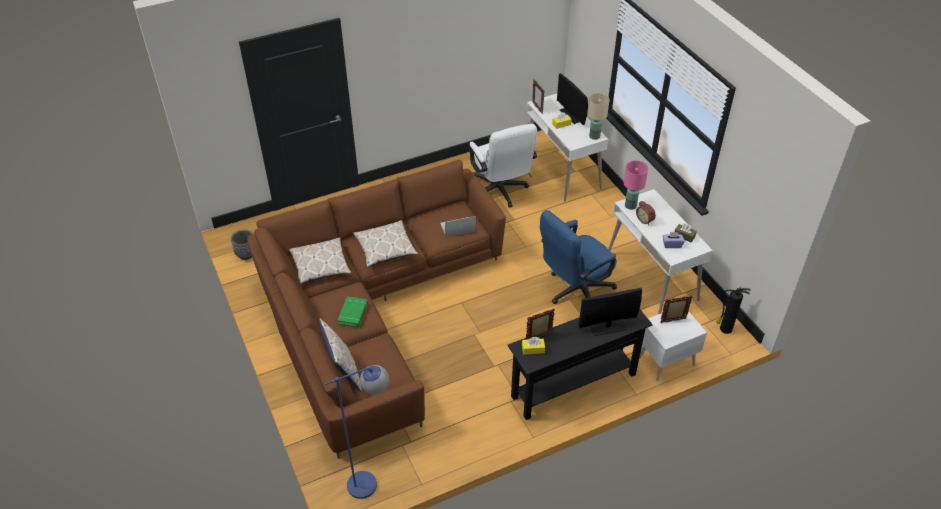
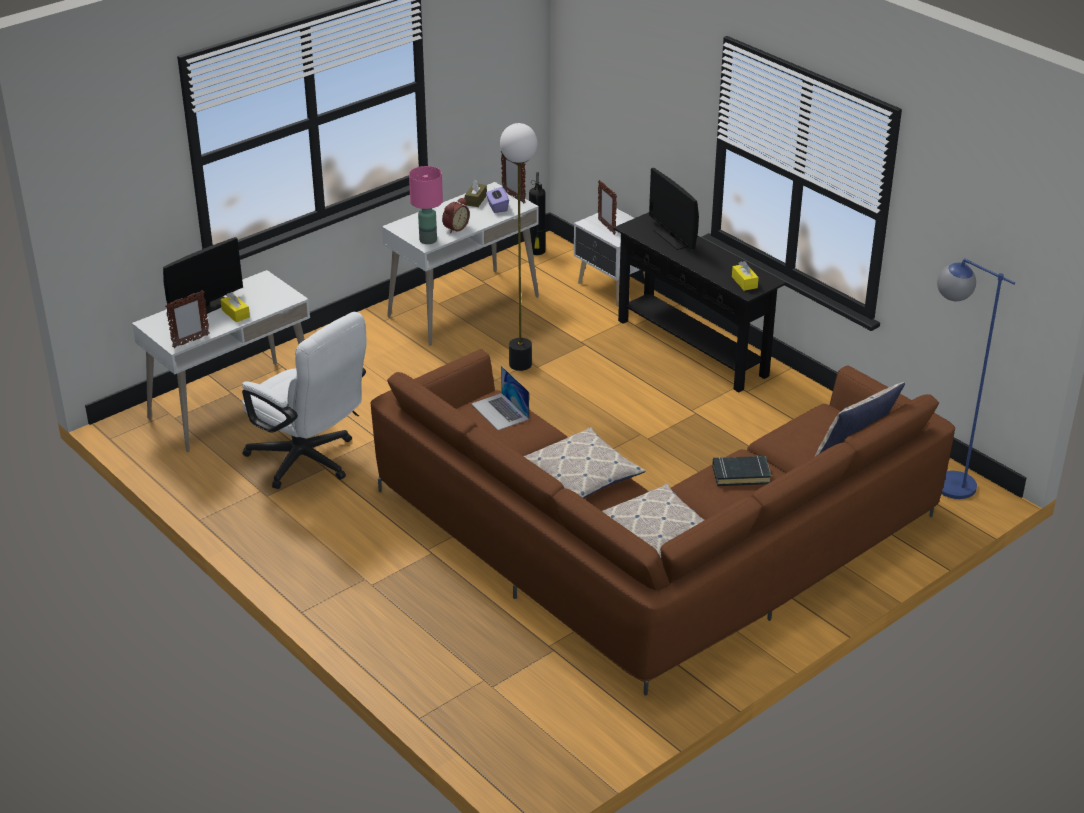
camera: 105 degrees left, 10 degrees down
grey planter [231,230,253,260] -> none
green book [337,296,368,328] -> black book [712,455,771,486]
white office chair [469,124,537,208] -> white office chair turned 75 degrees clockwise [242,312,367,489]
picture frame [526,309,555,340] -> picture frame moved to [501,151,526,203]
blue office chair [540,210,617,304] -> floor lamp [500,123,537,371]
beige table lamp [587,93,610,140] -> none

